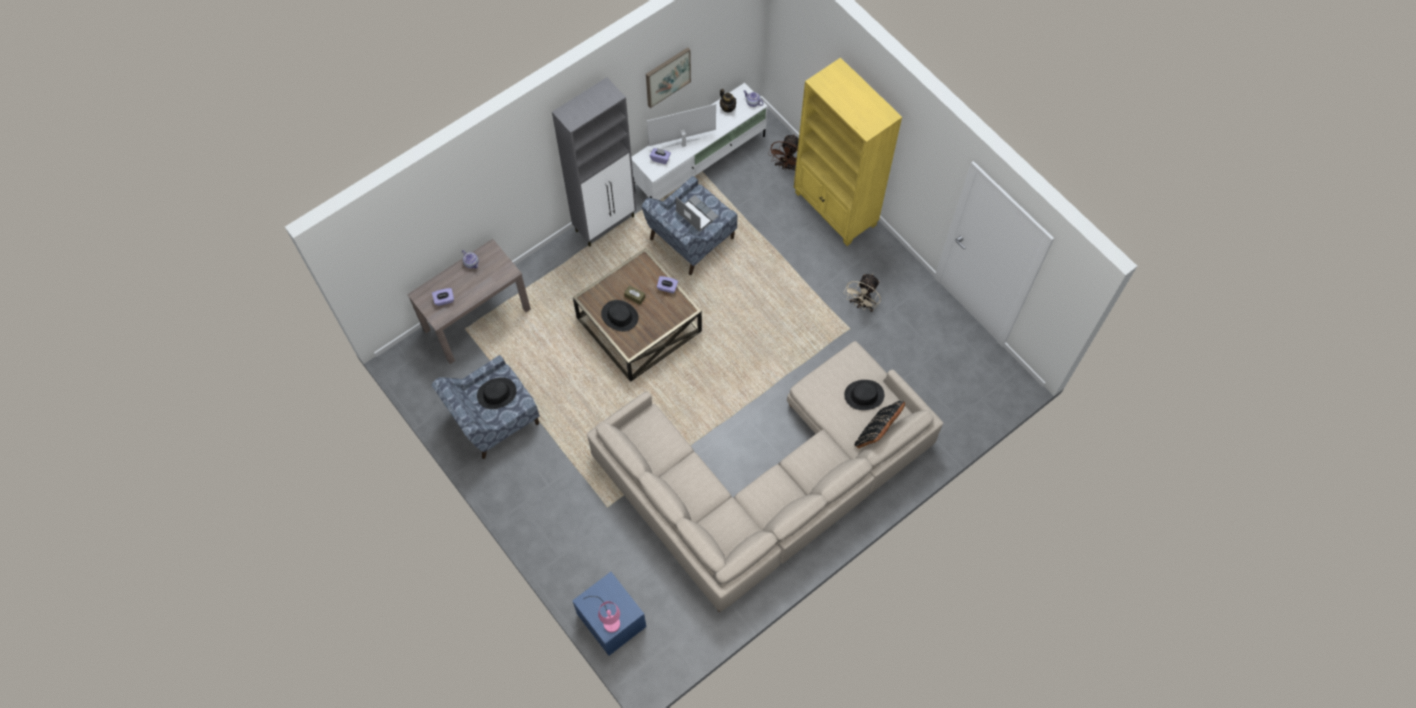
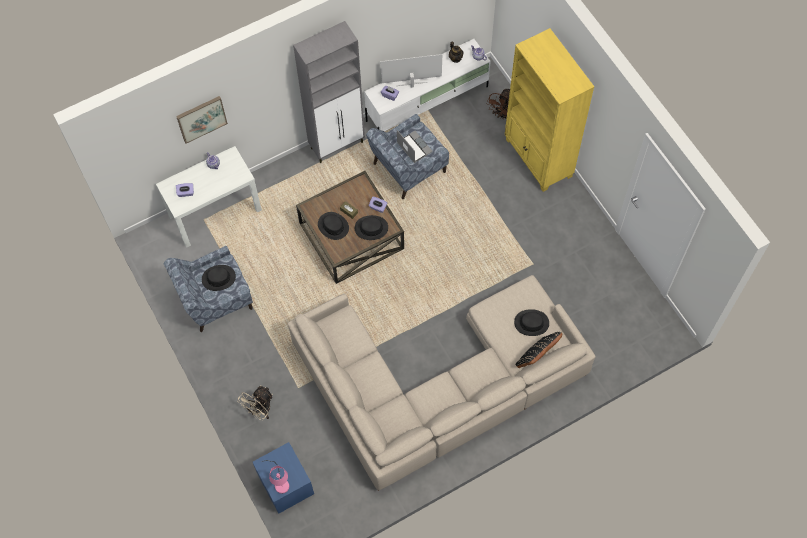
camera: 10 degrees right, 0 degrees up
brown console table [407,239,531,364] -> white console table [156,146,262,248]
picture [646,47,691,108] -> picture moved to [176,96,228,144]
beige fan [844,274,881,312] -> beige fan moved to [237,386,273,421]
none -> black hat [355,215,388,240]

